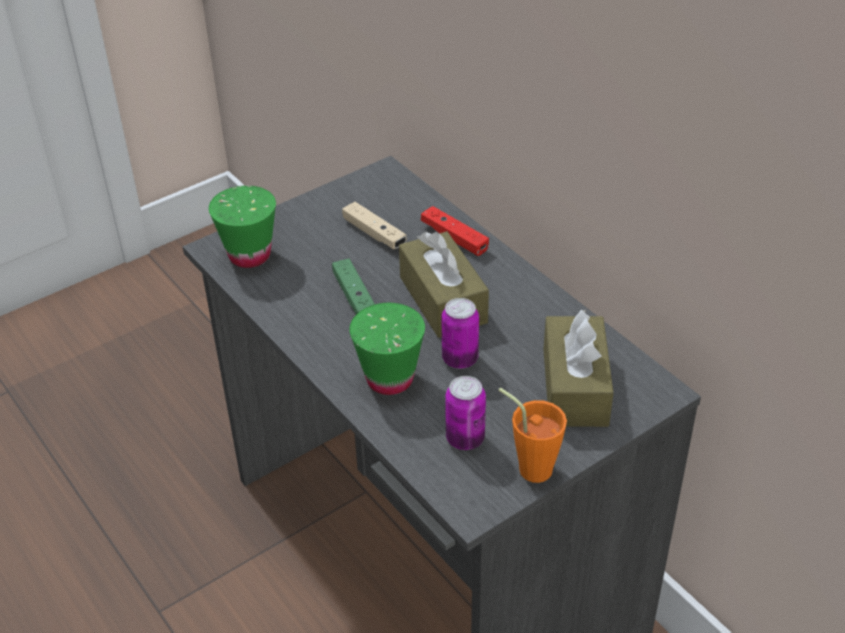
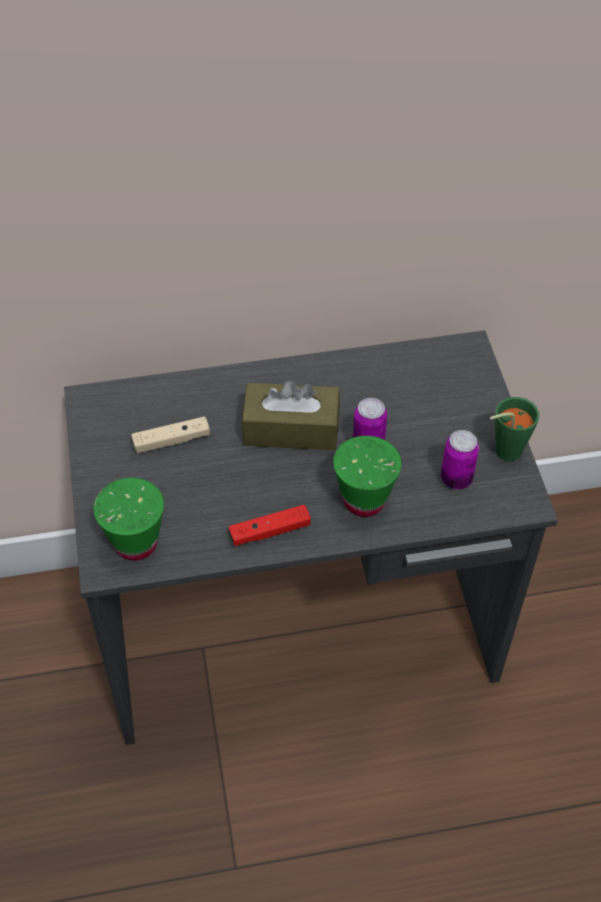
camera: 65 degrees left, 10 degrees up
green game controller [332,259,375,314] -> none
red game controller [421,206,489,256] -> red game controller moved to [229,505,311,546]
orange cup [499,388,567,483] -> green cup [490,397,539,461]
brown tissue box [544,310,613,427] -> none

